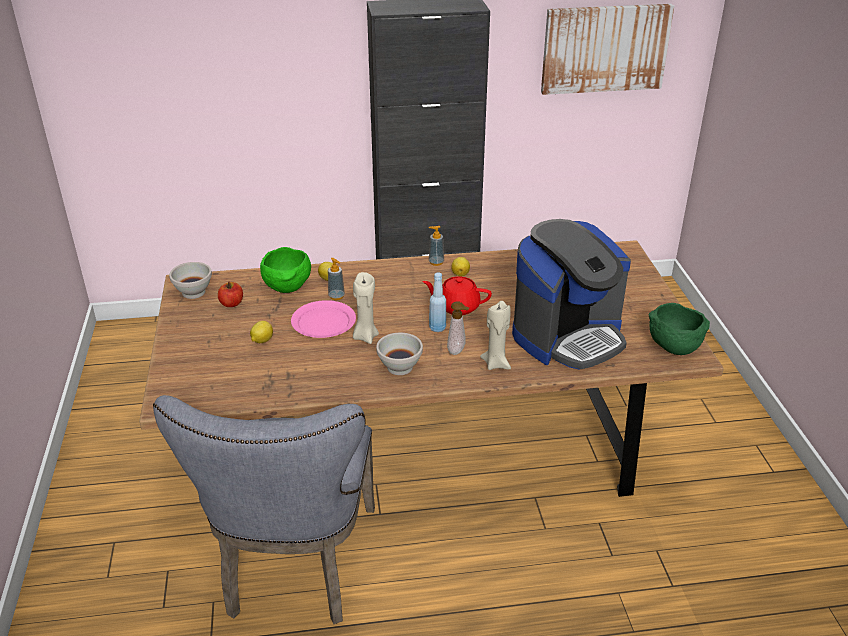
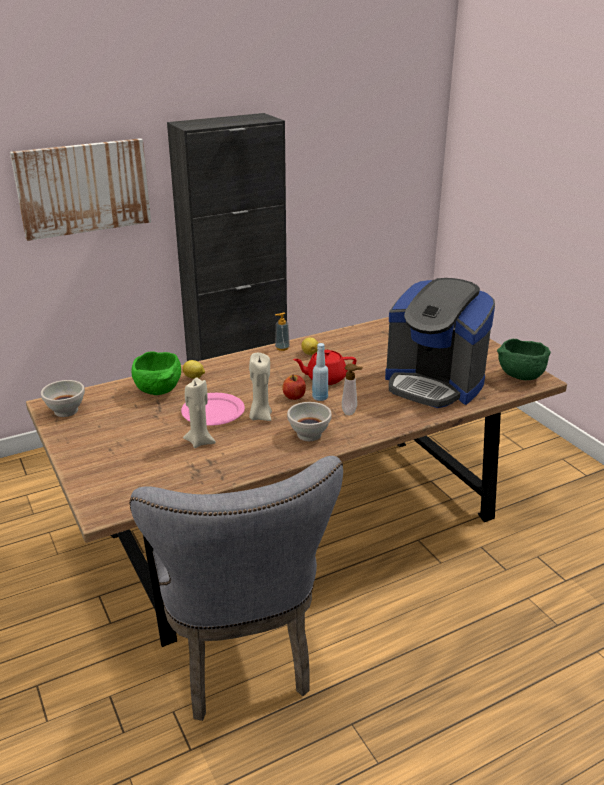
camera: 20 degrees left, 5 degrees down
apple [218,282,243,307] -> apple moved to [282,375,306,400]
lemon [250,321,273,343] -> none
soap dispenser [328,258,345,300] -> none
beige candle [480,301,511,370] -> beige candle moved to [183,378,216,448]
coffee machine [512,219,631,370] -> coffee machine turned 90 degrees clockwise [385,278,495,408]
picture [541,4,674,95] -> picture moved to [10,138,151,241]

